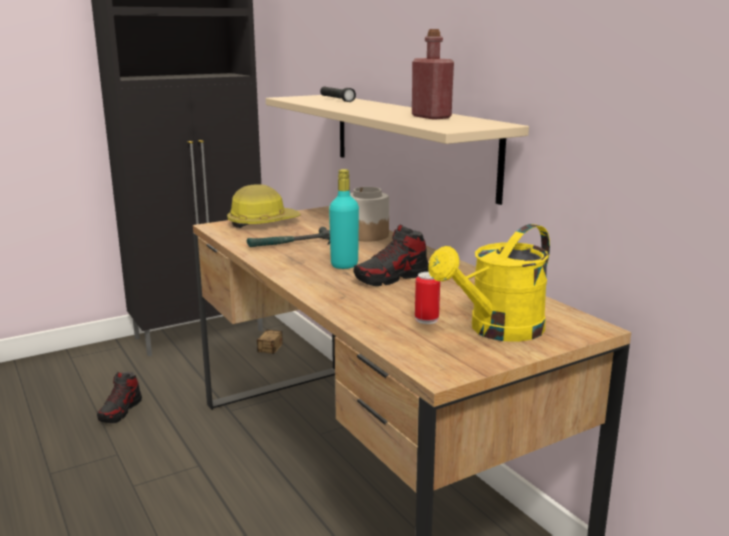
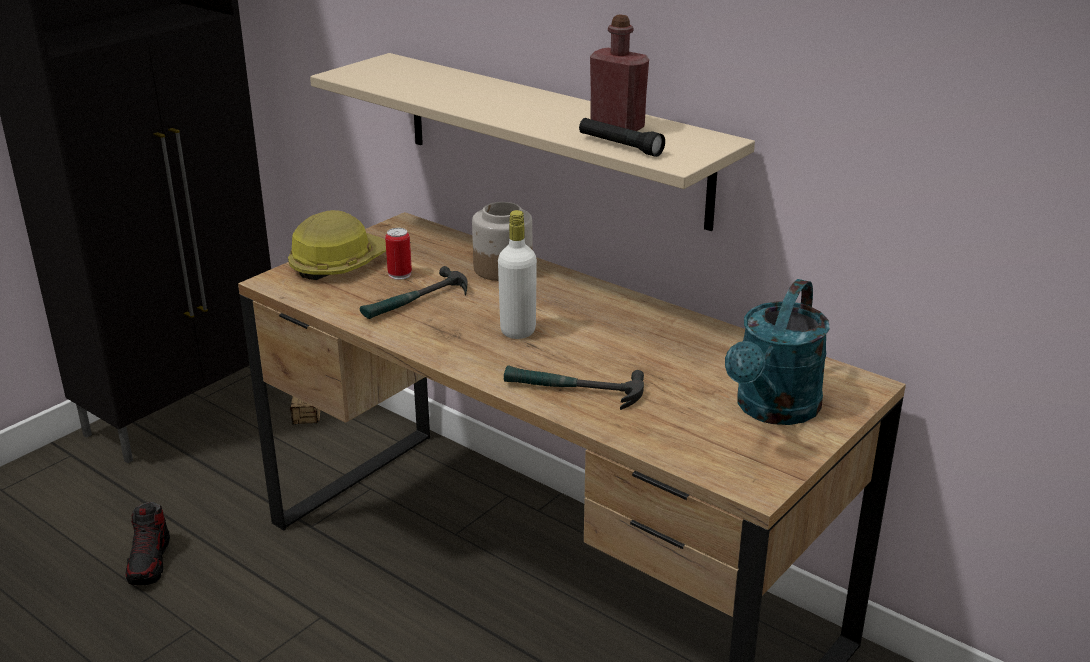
camera: 20 degrees left, 10 degrees up
black flashlight [320,86,356,102] -> black flashlight moved to [579,118,665,157]
turquoise bottle [329,169,359,269] -> white bottle [498,210,537,339]
shoe [354,224,429,286] -> none
can [415,272,440,324] -> can moved to [385,228,412,280]
yellow watering can [428,224,550,342] -> turquoise watering can [725,279,830,425]
none -> hammer [504,365,644,410]

